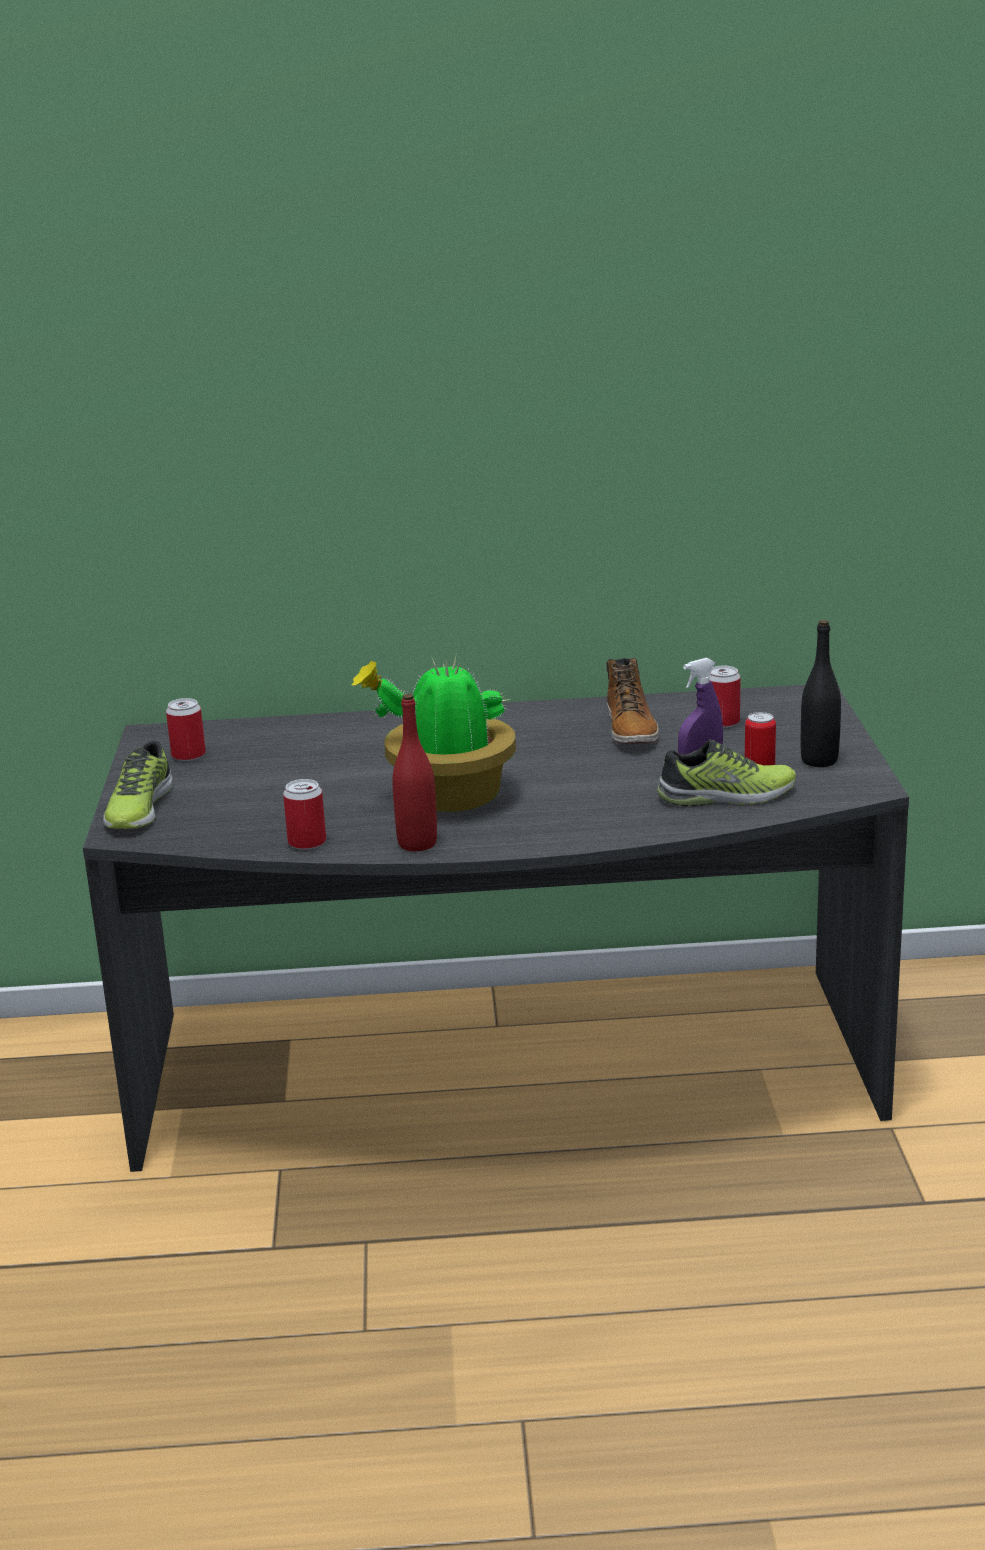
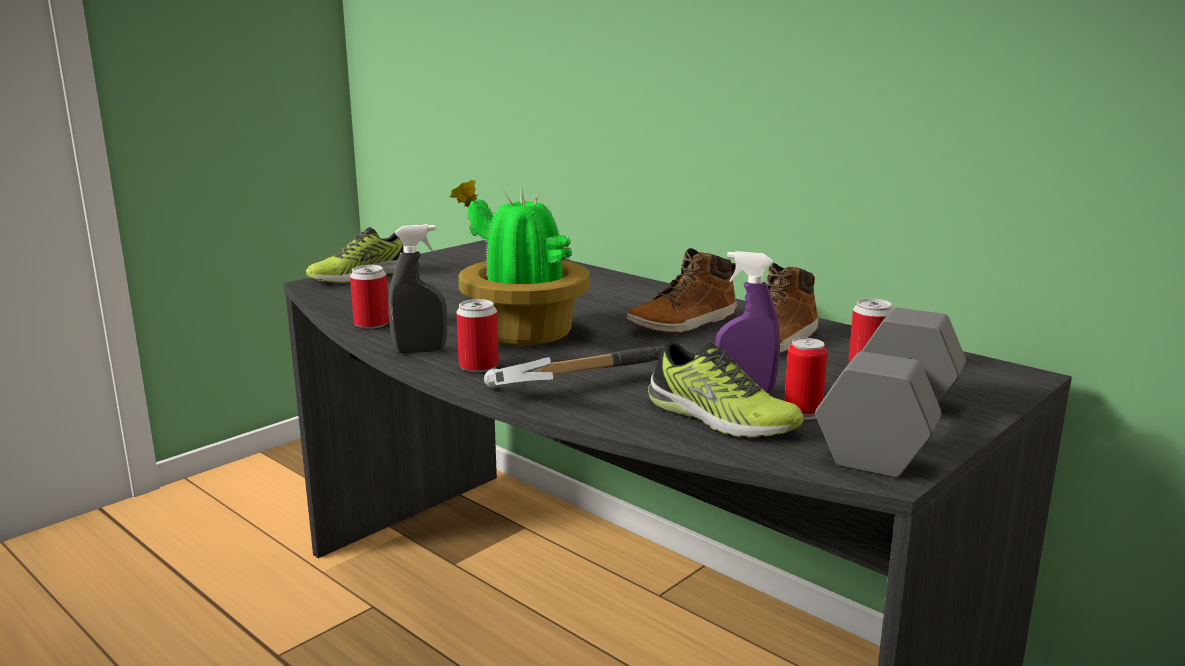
camera: 45 degrees right, 5 degrees down
can [166,698,206,761] -> can moved to [456,299,499,372]
red bottle [392,694,437,851] -> grey spray bottle [388,224,447,353]
black bottle [801,620,841,767] -> grey dumbbell [815,307,966,478]
none -> hammer [484,346,662,388]
none -> boot [627,248,737,334]

